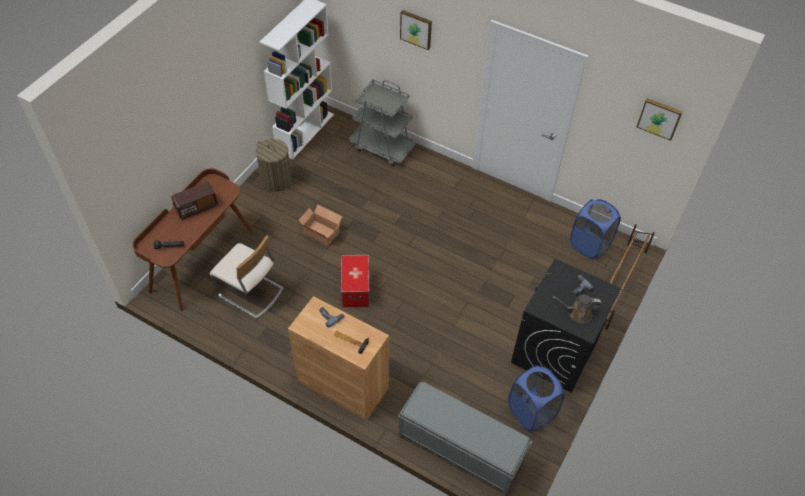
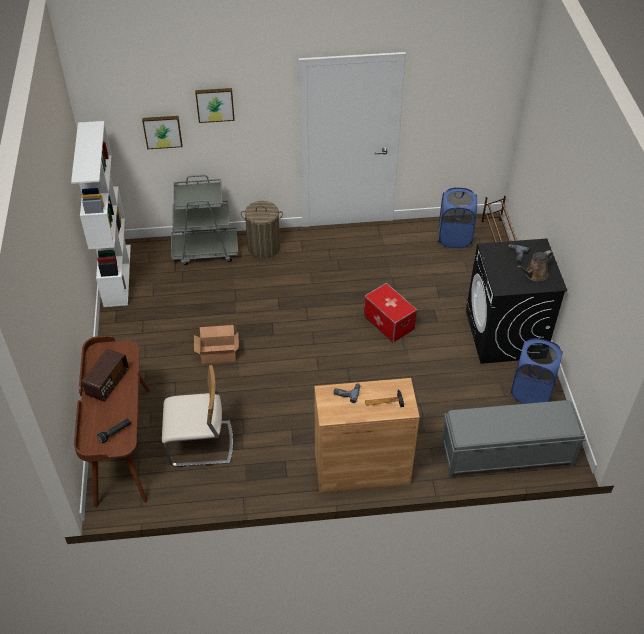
camera: 35 degrees left, 5 degrees down
laundry basket [256,139,292,192] -> laundry basket moved to [241,201,283,259]
storage box [341,255,370,308] -> storage box moved to [364,283,417,343]
picture [637,98,683,141] -> picture moved to [142,116,183,149]

